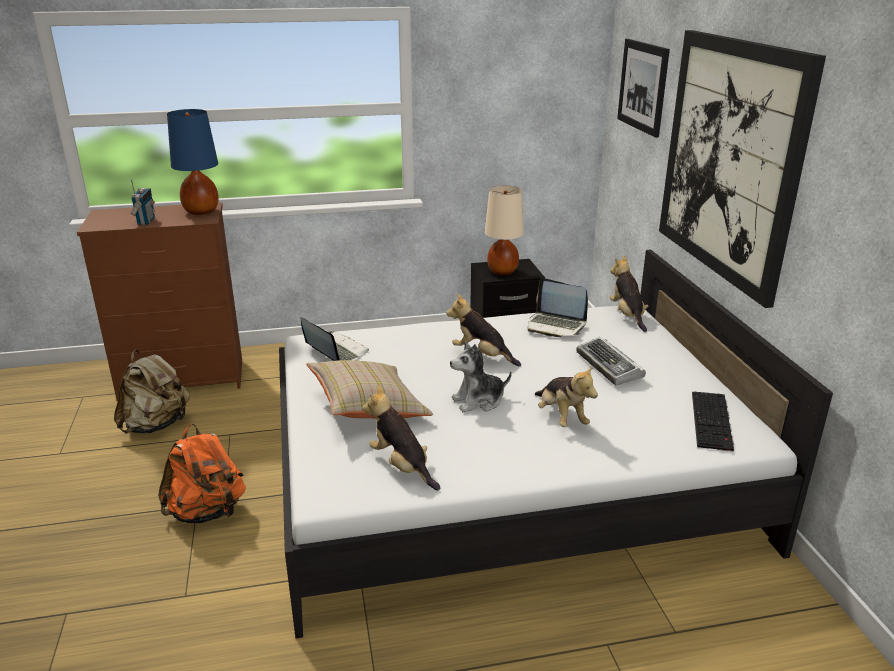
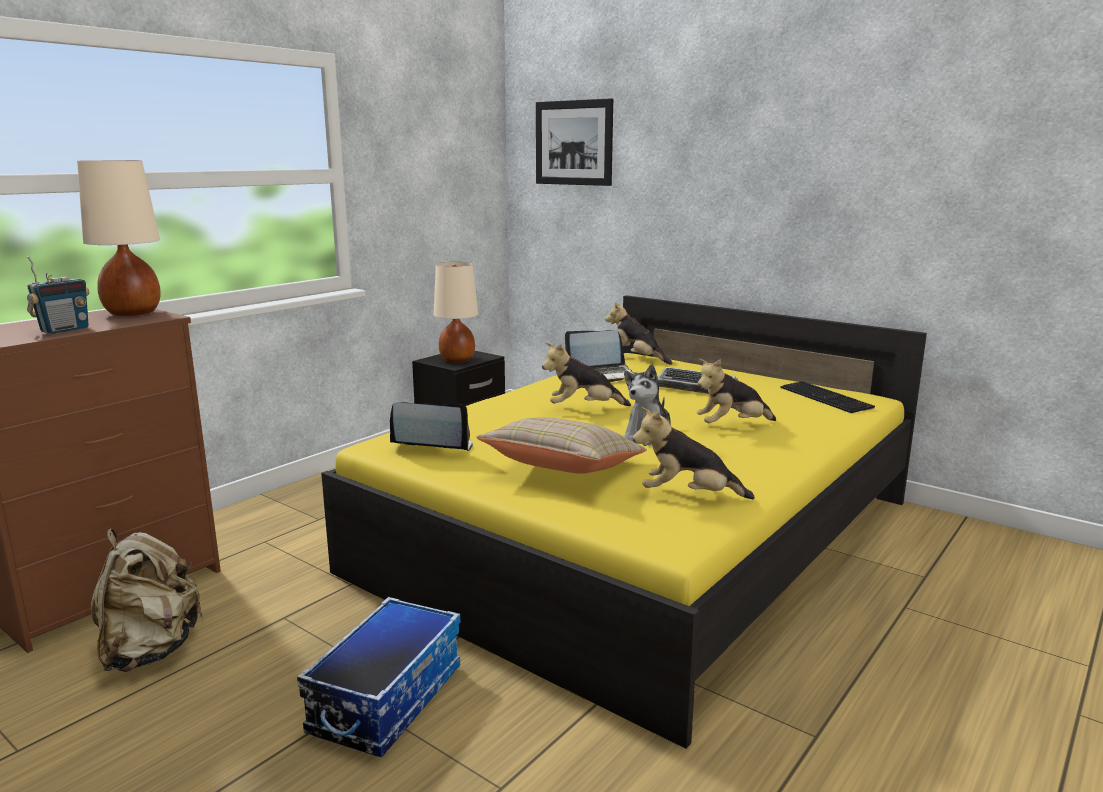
camera: 40 degrees left, 10 degrees down
radio [130,179,155,225] -> radio turned 75 degrees clockwise [27,256,89,334]
orange backpack [158,424,246,523] -> storage box [297,597,461,757]
blue table lamp [167,109,219,215] -> beige table lamp [77,160,161,316]
white bed [279,249,833,638] -> yellow bed [321,295,927,749]
plush toy [535,366,598,427] -> plush toy turned 135 degrees clockwise [697,359,776,423]
picture [659,30,826,308] -> none

